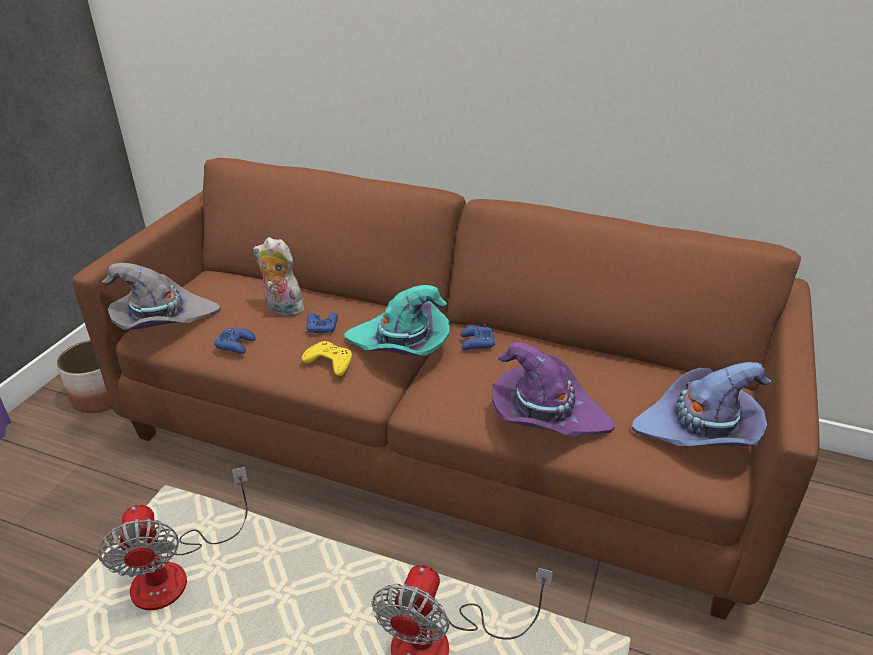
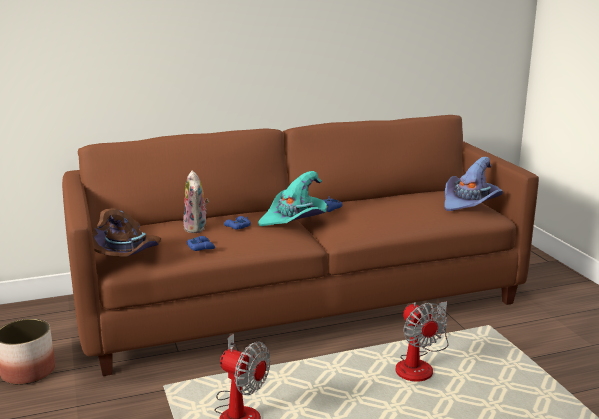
camera: 40 degrees left, 15 degrees down
grey hat [102,263,220,330] -> brown hat [92,208,161,256]
plush toy [253,237,306,316] -> plush toy turned 90 degrees counterclockwise [183,171,209,233]
yellow game controller [302,341,352,376] -> none
purple hat [492,342,615,437] -> none

